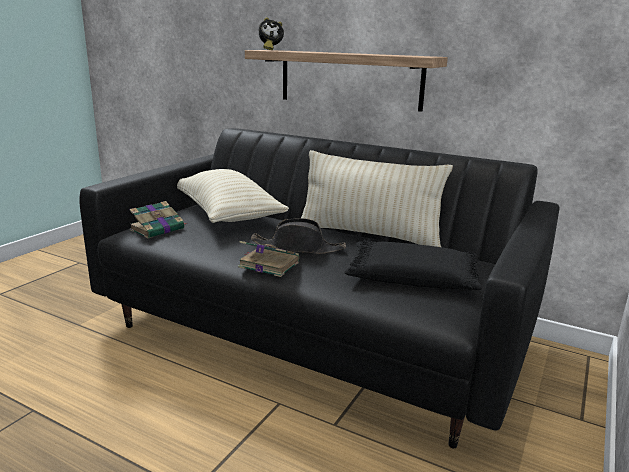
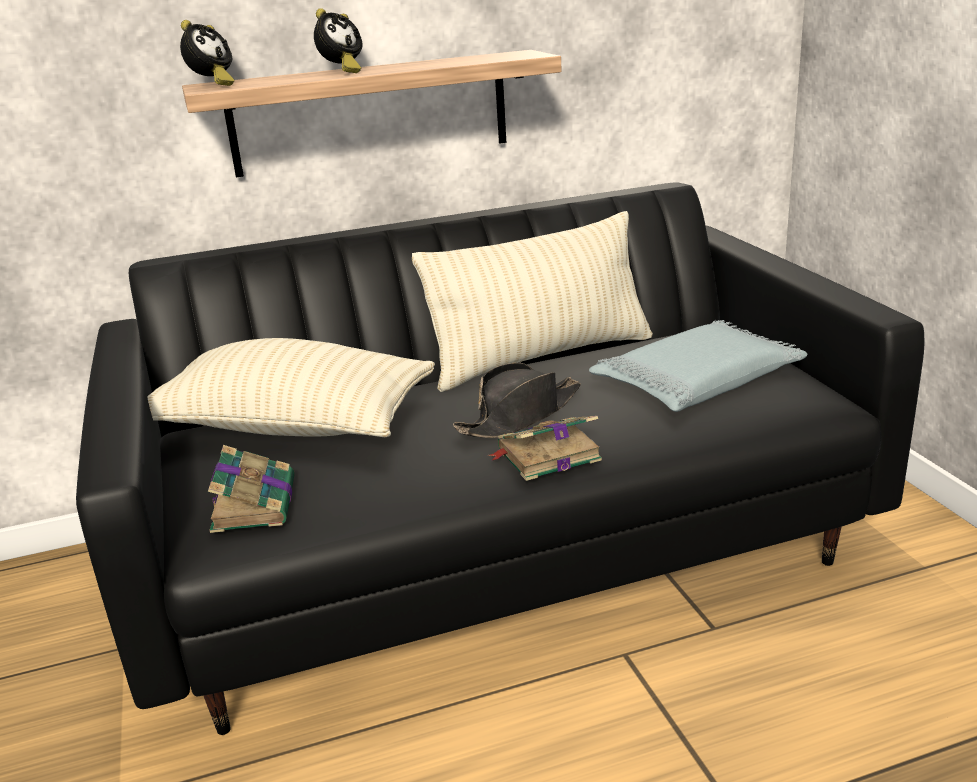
camera: 45 degrees left, 5 degrees up
black pillow [344,239,483,290] -> blue pillow [589,320,808,412]
none -> alarm clock [314,8,363,73]

